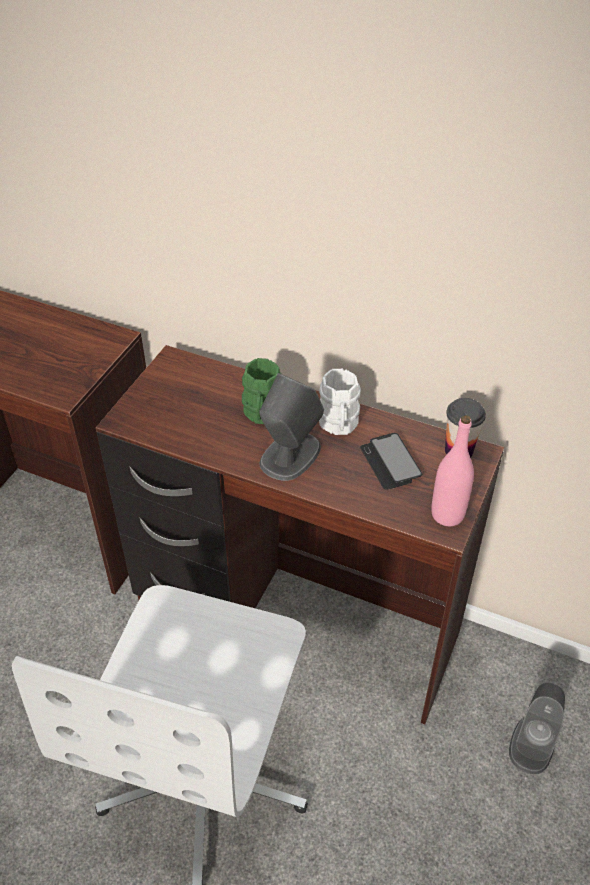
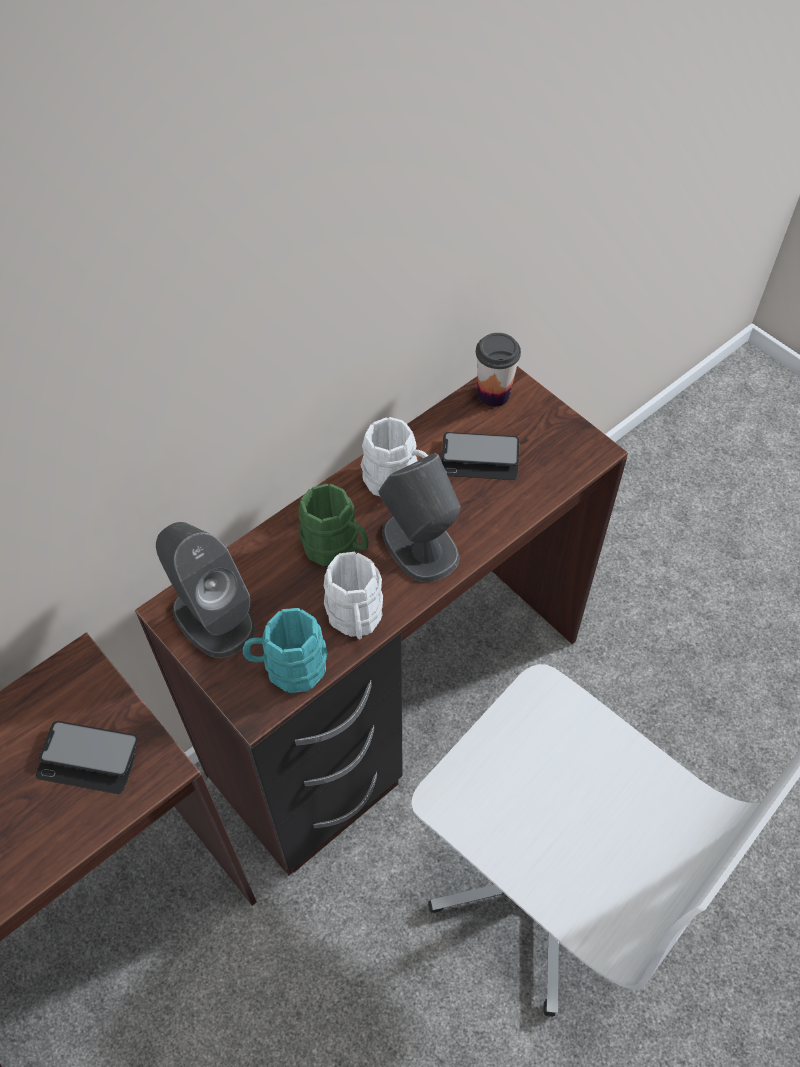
camera: 65 degrees left, 10 degrees up
pink bottle [431,415,474,526] -> none
grey speaker [509,683,565,775] -> grey speaker moved to [156,522,255,658]
none -> phone [36,721,138,794]
none -> turquoise mug [243,608,328,693]
none -> white mug [324,552,383,639]

